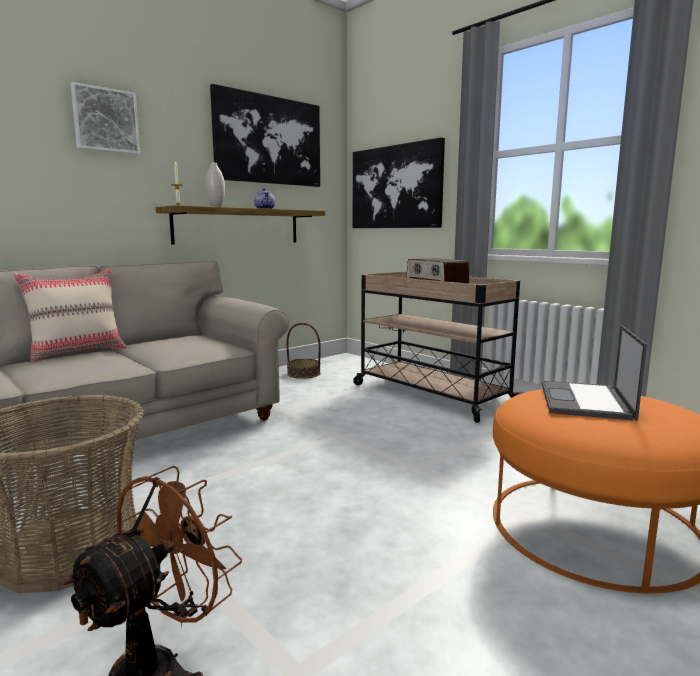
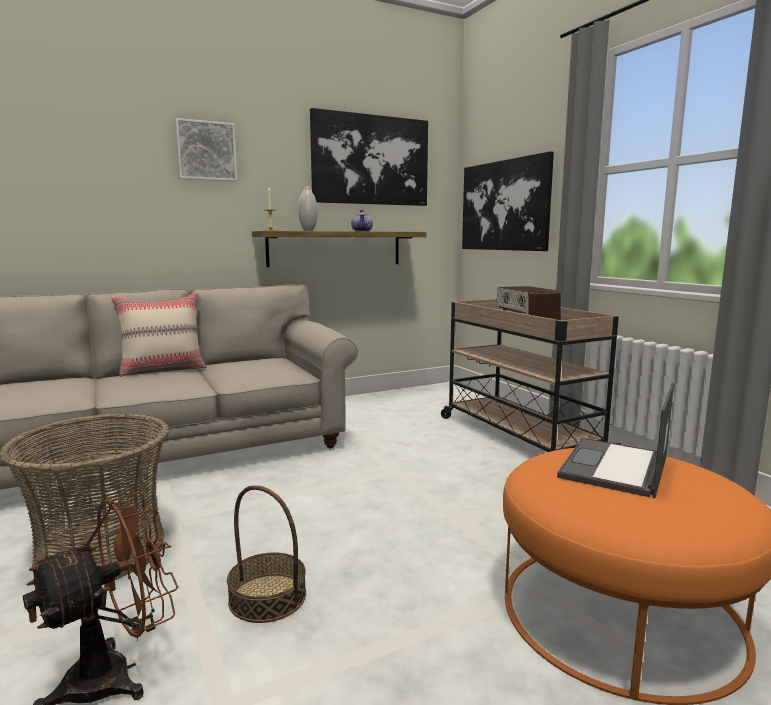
camera: 15 degrees right, 0 degrees up
basket [287,323,321,379] -> basket moved to [227,485,306,623]

